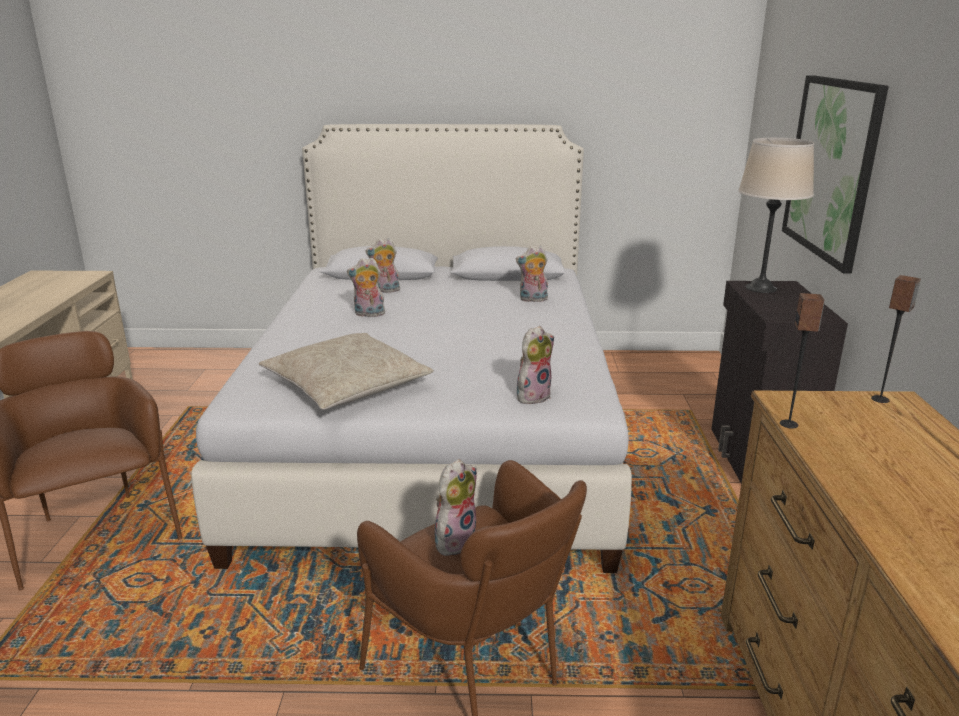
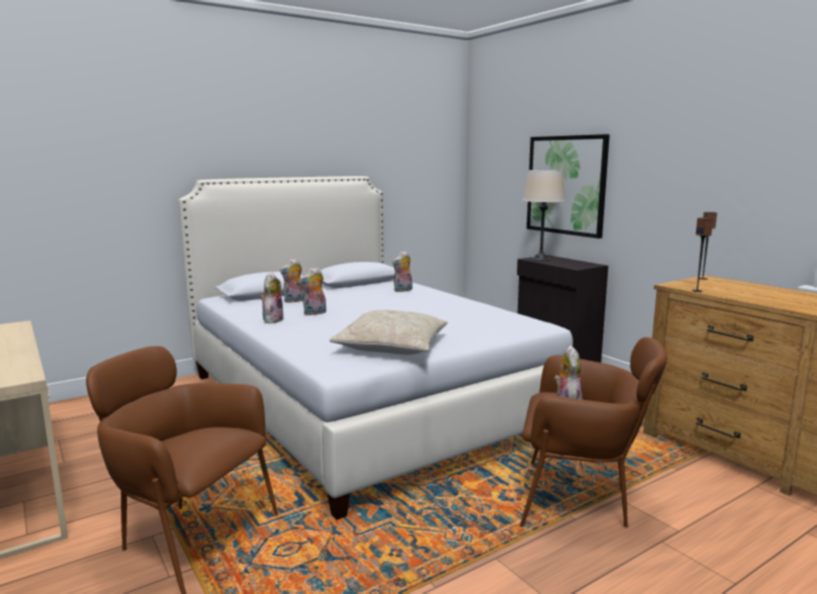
camera: 35 degrees left, 10 degrees down
plush toy [517,326,554,404] -> plush toy moved to [261,273,283,323]

